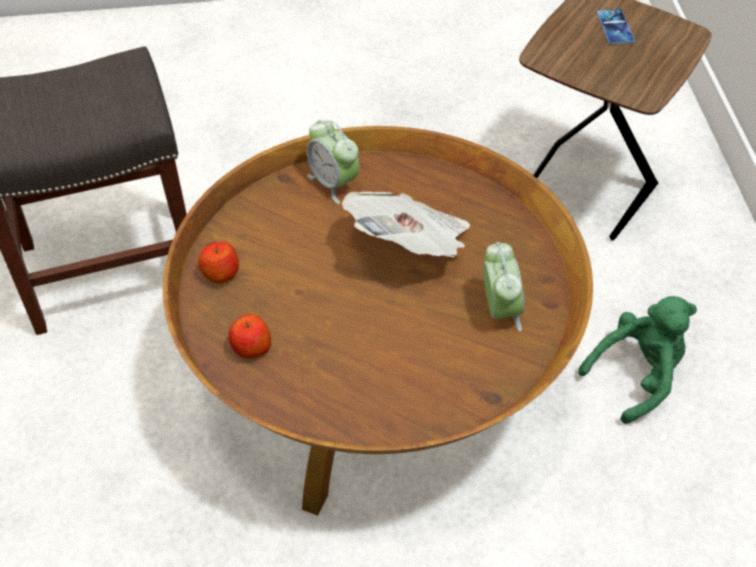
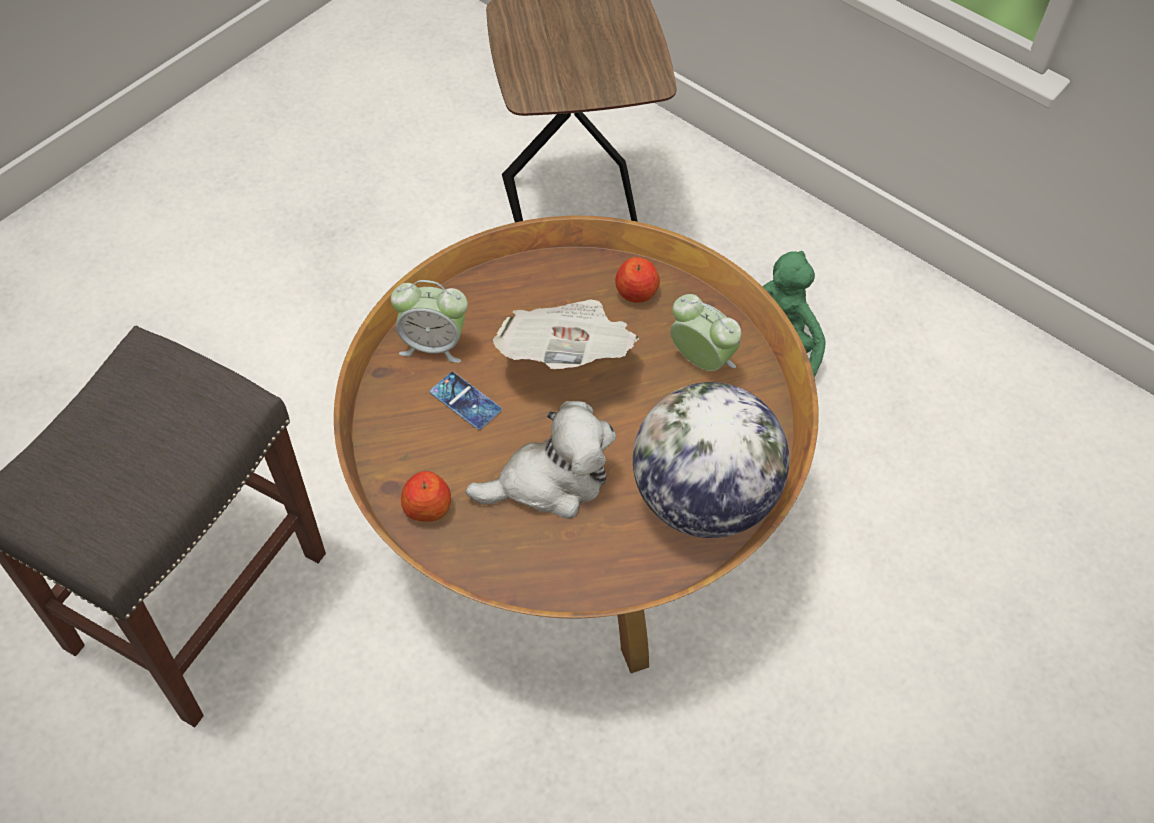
camera: 45 degrees left, 5 degrees up
apple [229,314,272,359] -> apple moved to [615,257,660,303]
phone [597,9,635,44] -> phone moved to [430,372,502,430]
none -> plush toy [466,401,616,519]
none -> globe [633,382,789,538]

